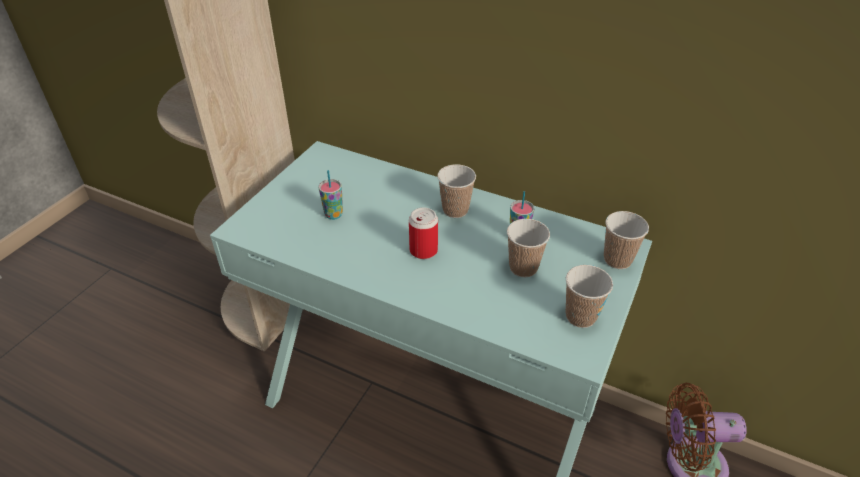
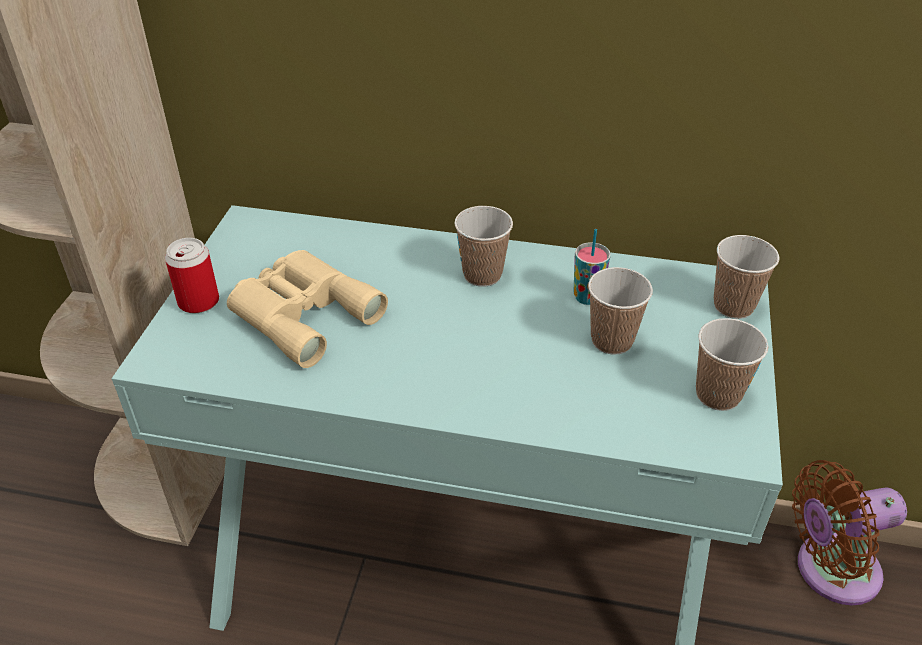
camera: 15 degrees left, 0 degrees up
cup [318,170,343,220] -> beige binoculars [227,250,388,368]
can [409,207,438,259] -> can moved to [165,238,219,313]

